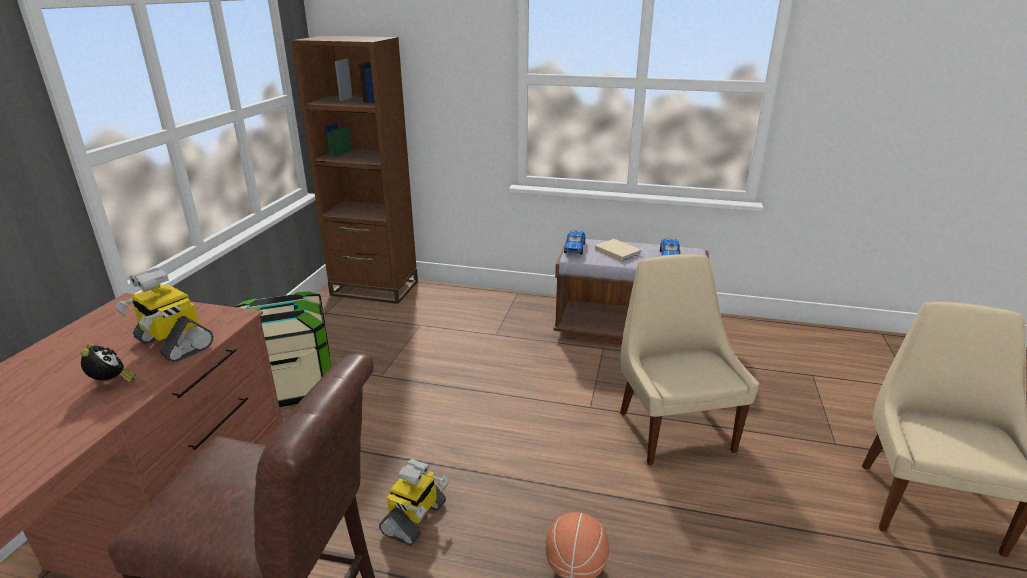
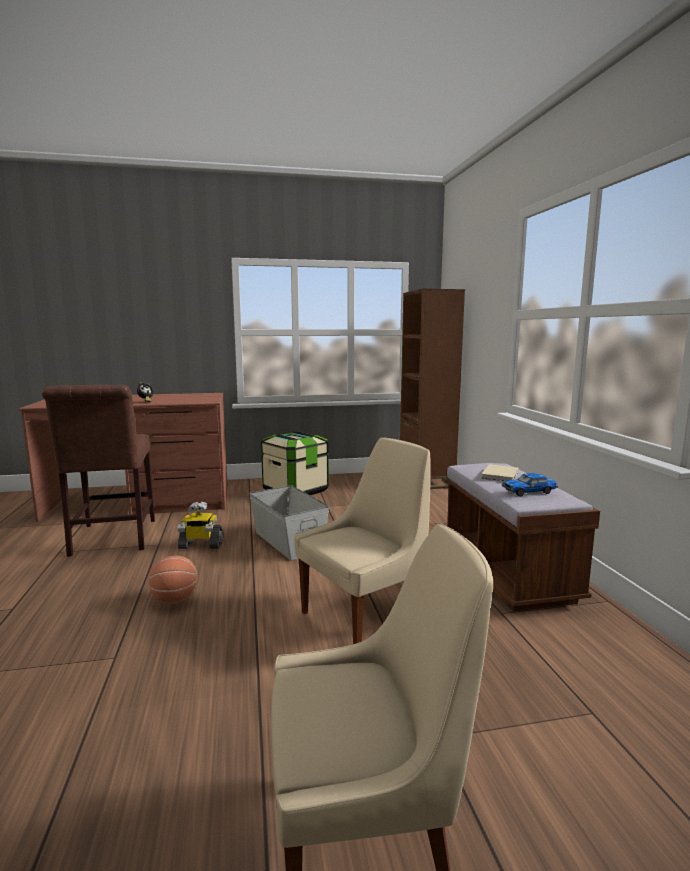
camera: 65 degrees right, 15 degrees down
toy robot [115,268,214,363] -> none
toy car [564,231,586,254] -> none
none -> grey storage box [249,485,329,560]

